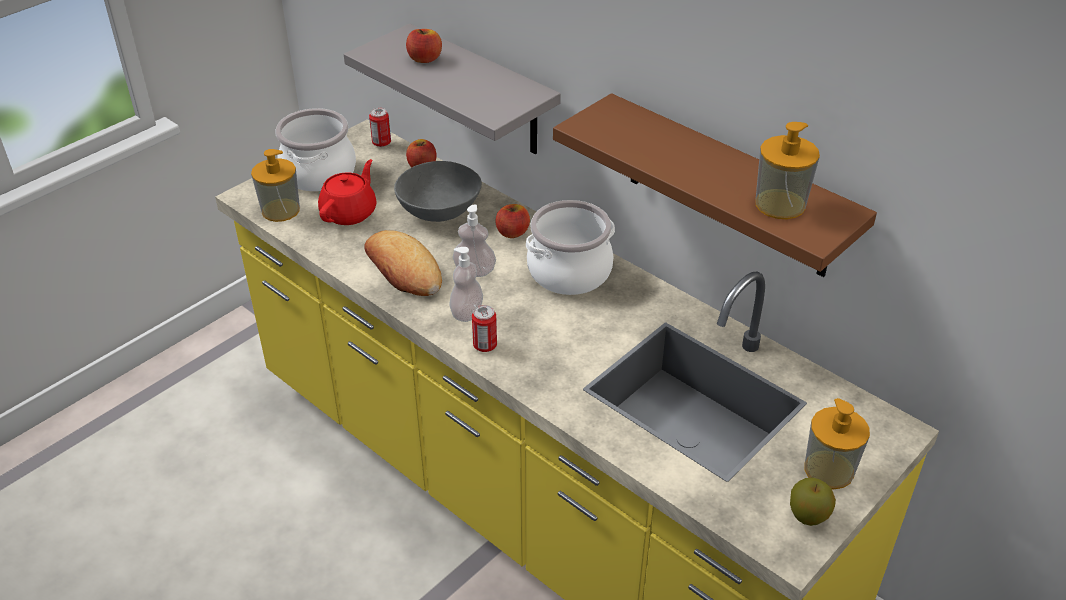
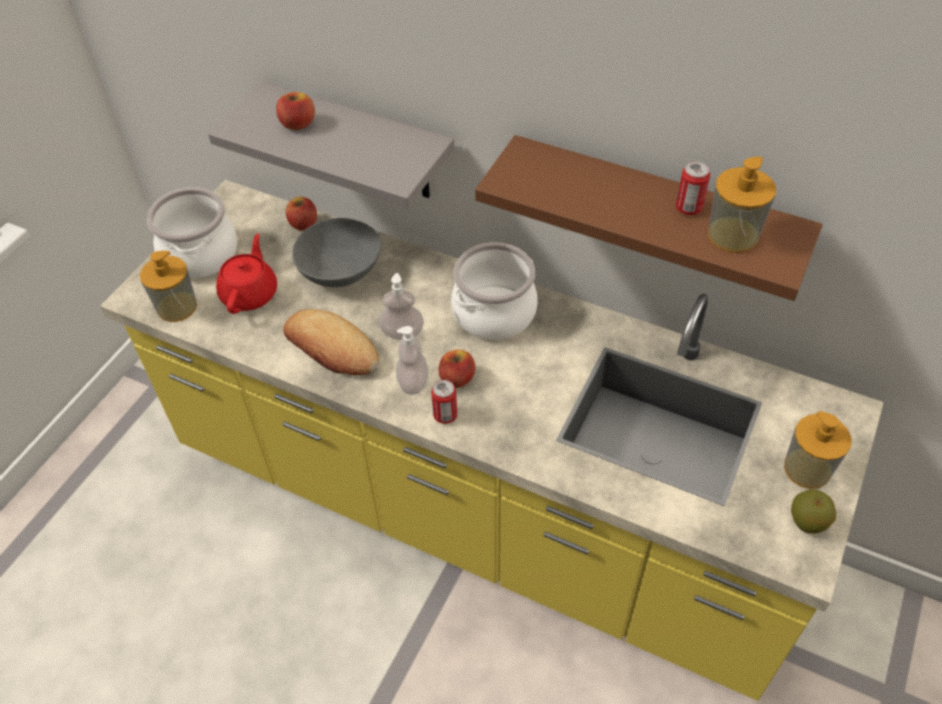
camera: 15 degrees left, 10 degrees up
can [369,108,391,147] -> can moved to [676,162,710,215]
apple [496,204,530,238] -> apple moved to [439,350,475,388]

